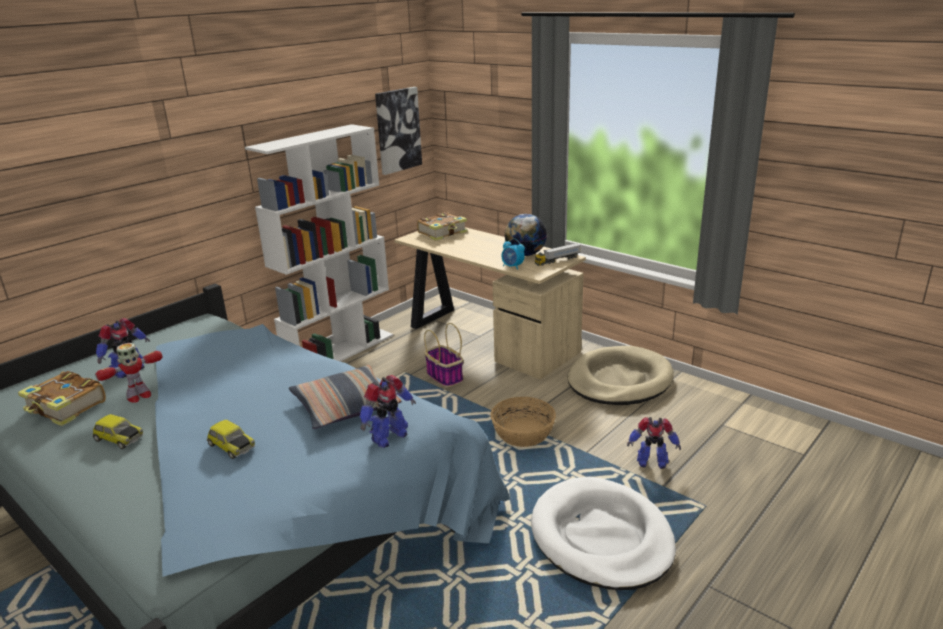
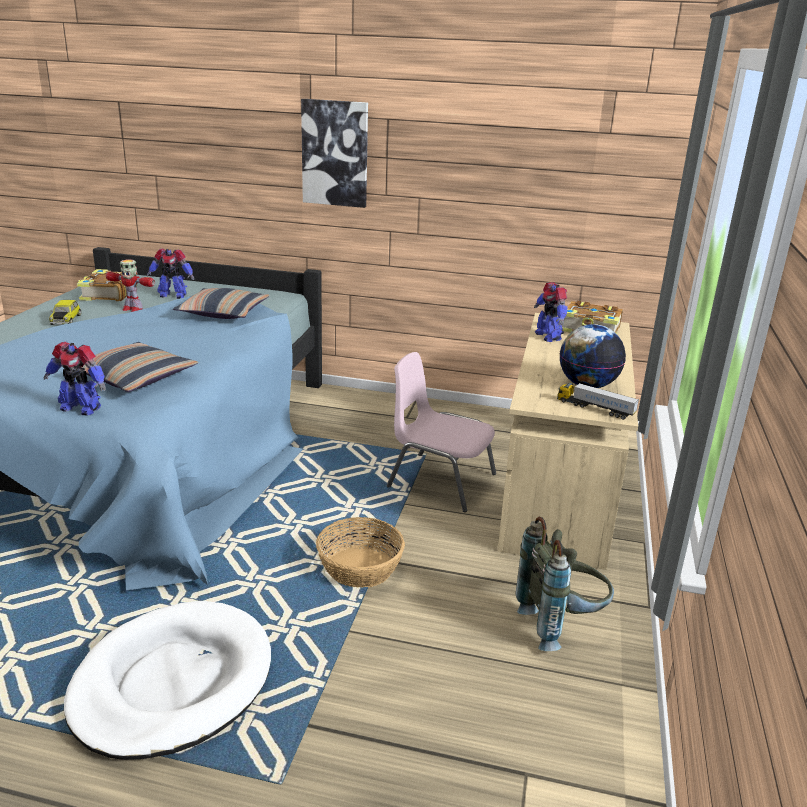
camera: 60 degrees right, 0 degrees up
toy car [207,420,255,459] -> none
white bookcase [245,124,393,362] -> none
picture [375,87,422,175] -> picture moved to [301,99,368,208]
basket [424,323,463,387] -> pink chair [386,352,496,512]
alarm clock [501,239,525,270] -> none
beige dog bed [568,346,674,405] -> grey backpack [516,517,614,651]
toy robot [627,417,681,469] -> toy robot moved to [534,282,567,342]
none -> pillow [173,288,270,319]

